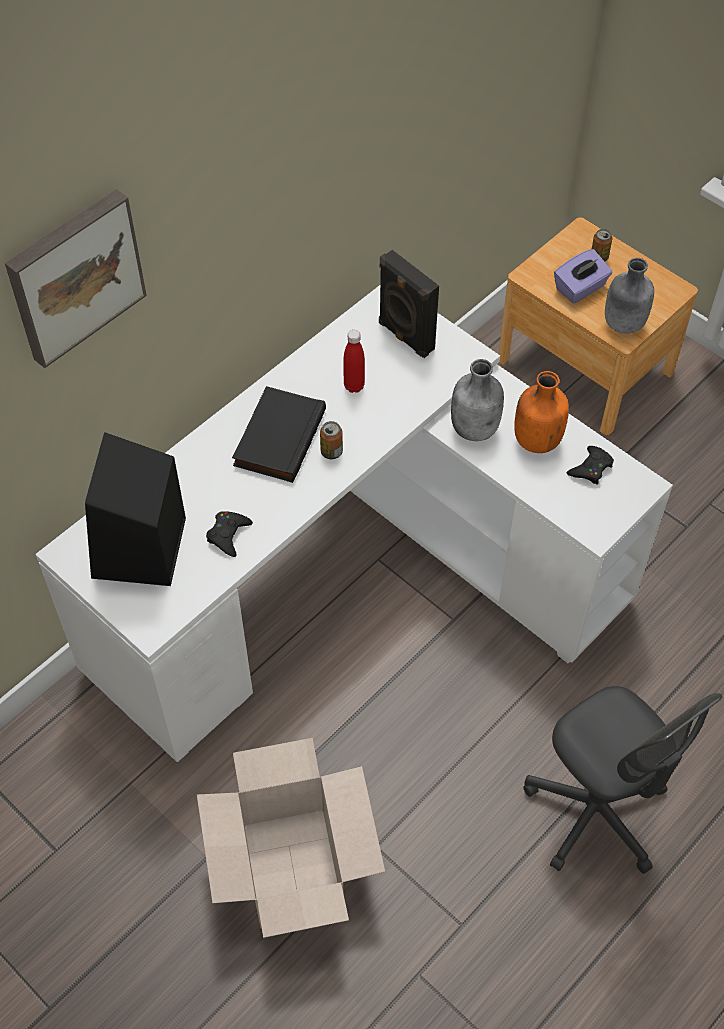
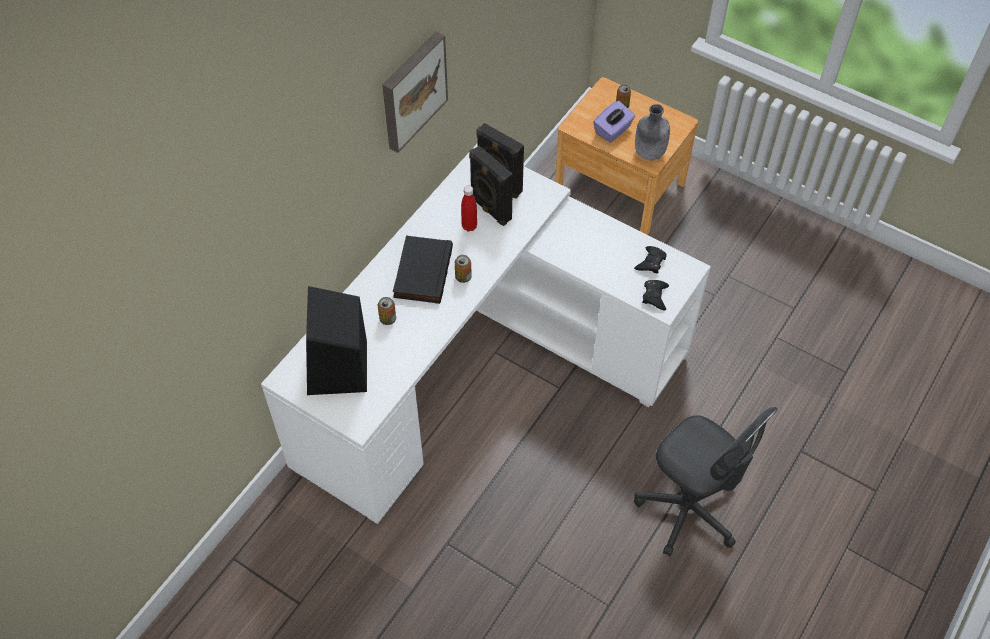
camera: 10 degrees left, 0 degrees up
picture [5,189,147,368] -> picture moved to [382,32,448,153]
cardboard box [197,738,385,938] -> none
black game controller [206,511,253,557] -> black game controller moved to [642,280,669,310]
grey bottle [451,359,504,441] -> none
orange bottle [514,371,569,453] -> none
none -> can [378,297,396,325]
none -> black speaker [469,146,513,226]

